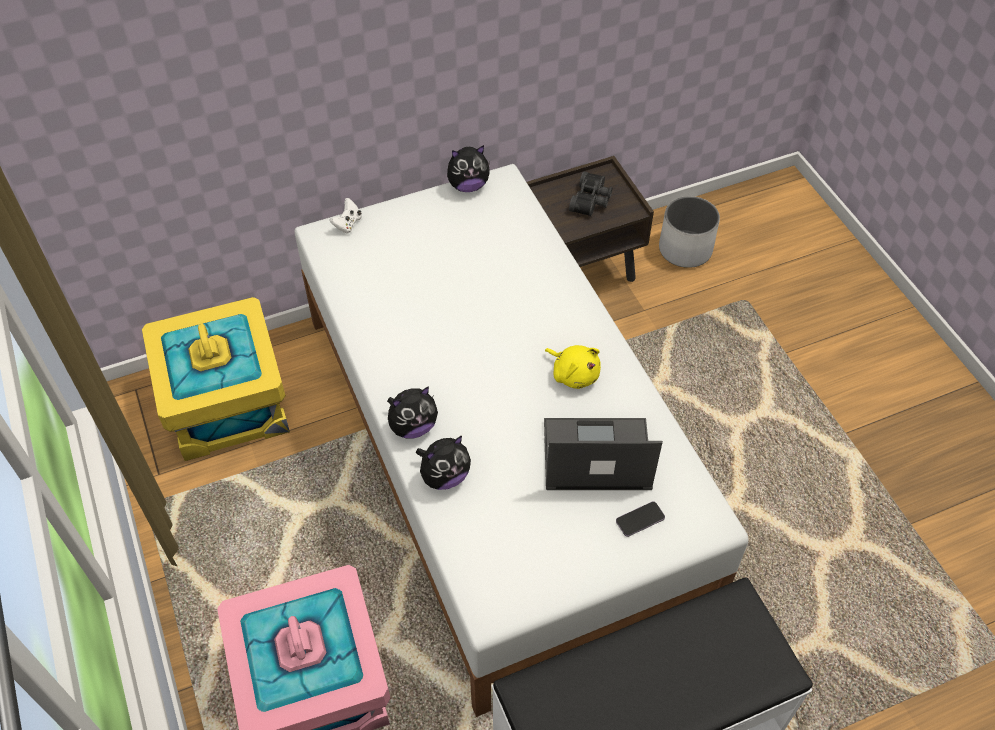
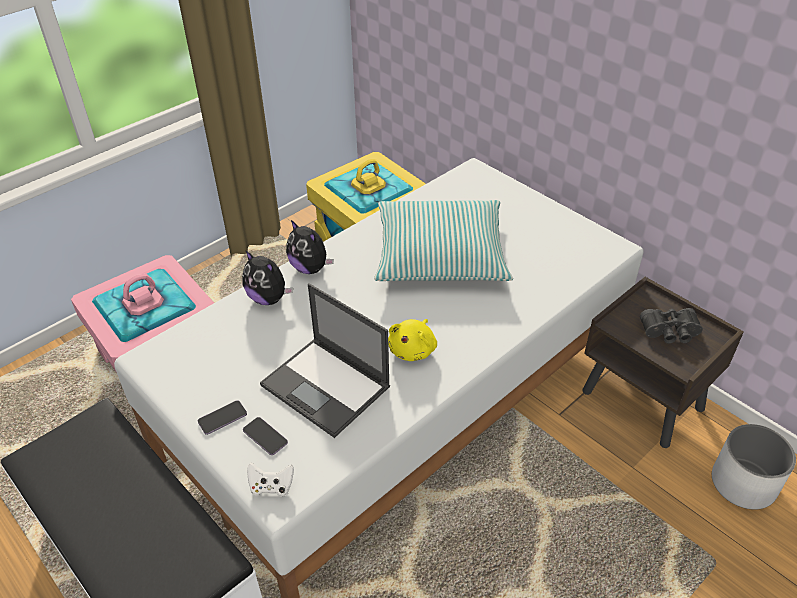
camera: 70 degrees right, 10 degrees down
white game controller [330,198,362,233] -> white game controller moved to [247,463,294,497]
plush toy [447,145,490,192] -> none
laptop [544,418,663,490] -> laptop turned 150 degrees clockwise [260,283,390,438]
none -> phone [198,400,247,435]
none -> pillow [374,200,513,281]

